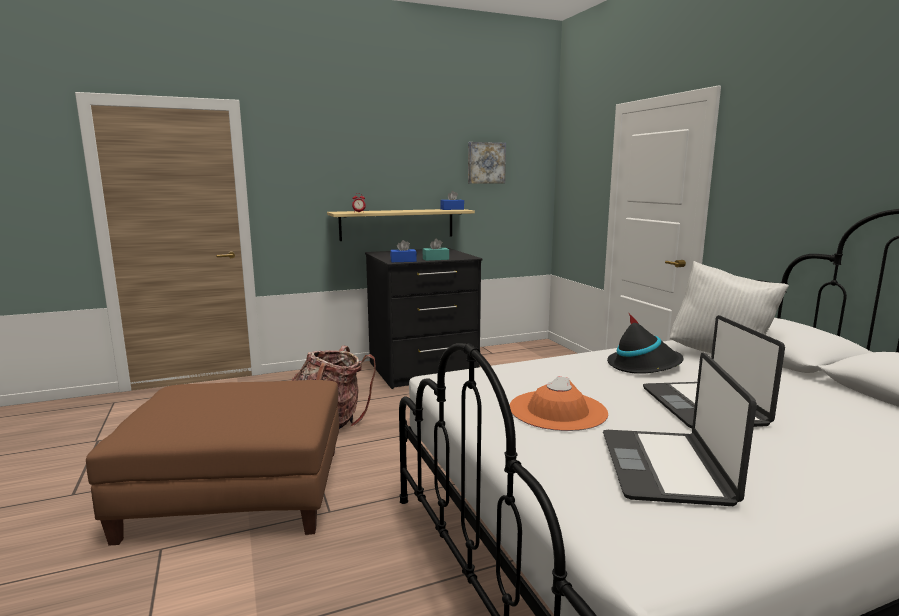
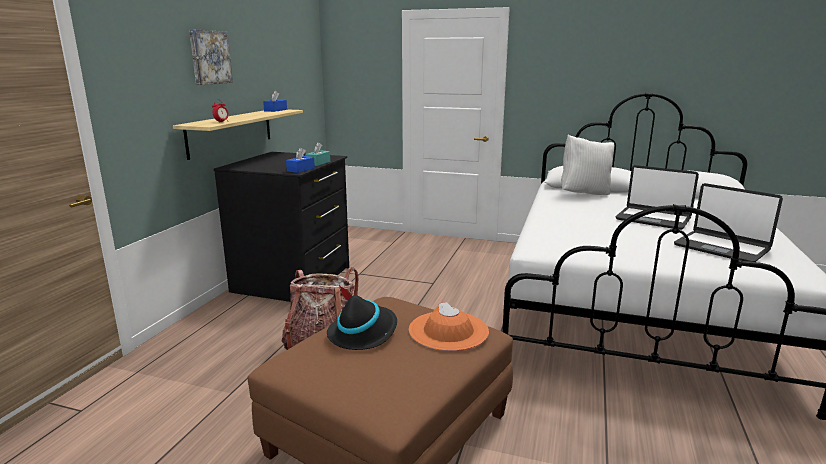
camera: 50 degrees left, 5 degrees up
picture [468,142,506,184] -> picture moved to [189,29,233,85]
orange hat [510,377,608,431] -> orange hat moved to [409,302,489,351]
black hat [607,312,684,374] -> black hat moved to [327,285,397,350]

